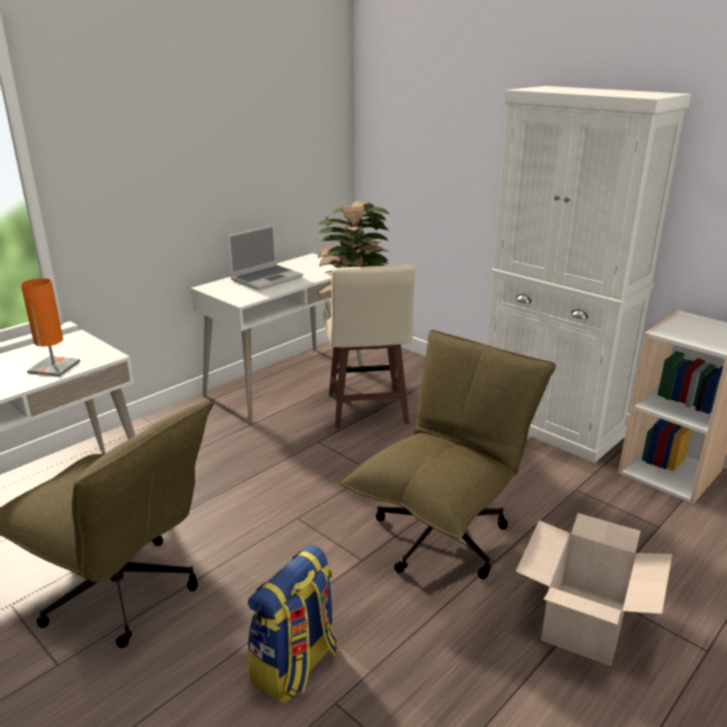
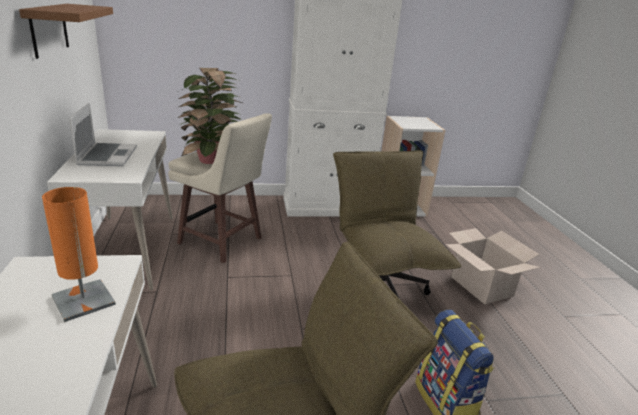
camera: 55 degrees left, 0 degrees up
none -> brown shelf [19,4,113,59]

